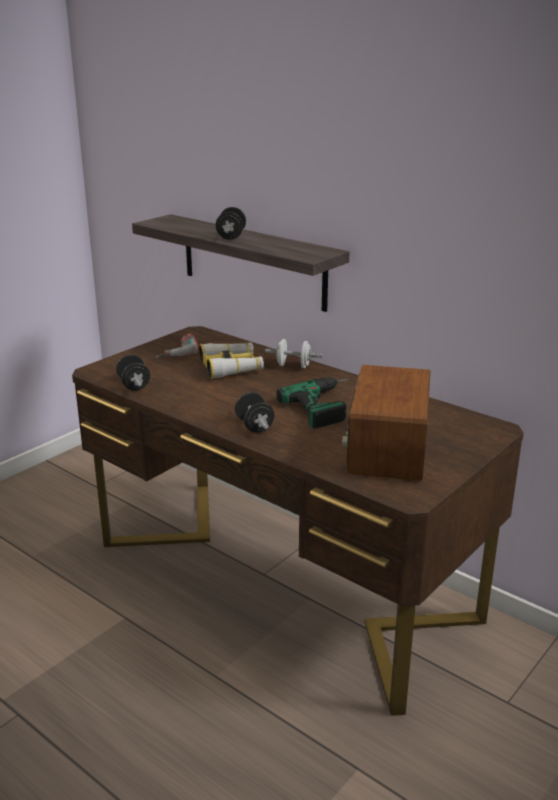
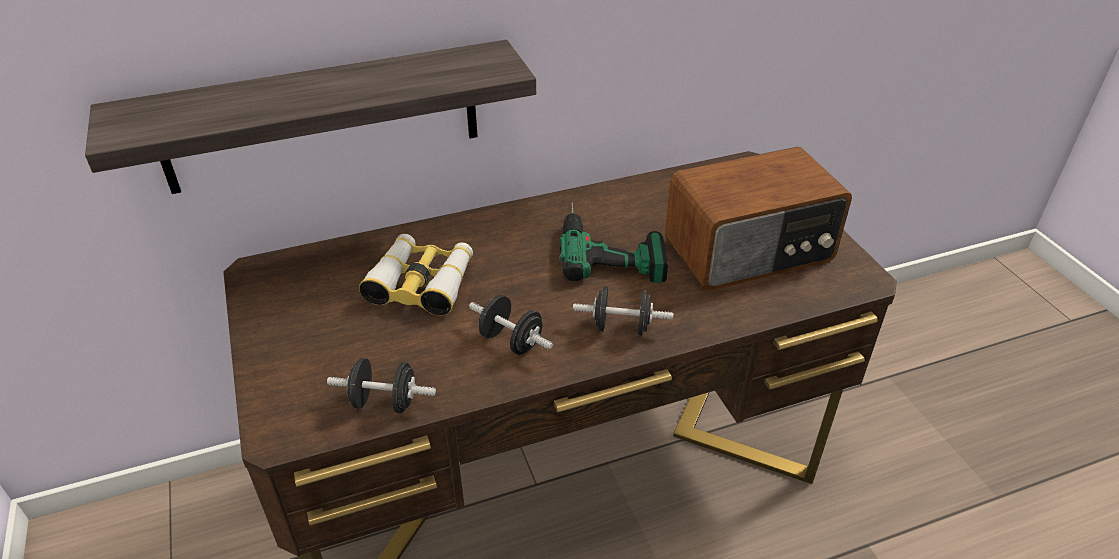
camera: 60 degrees left, 15 degrees up
power drill [152,334,199,359] -> none
black dumbbell [216,207,246,240] -> black dumbbell moved to [469,295,553,355]
white dumbbell [265,339,323,368] -> none
radio [342,365,431,481] -> radio turned 60 degrees counterclockwise [665,147,852,291]

